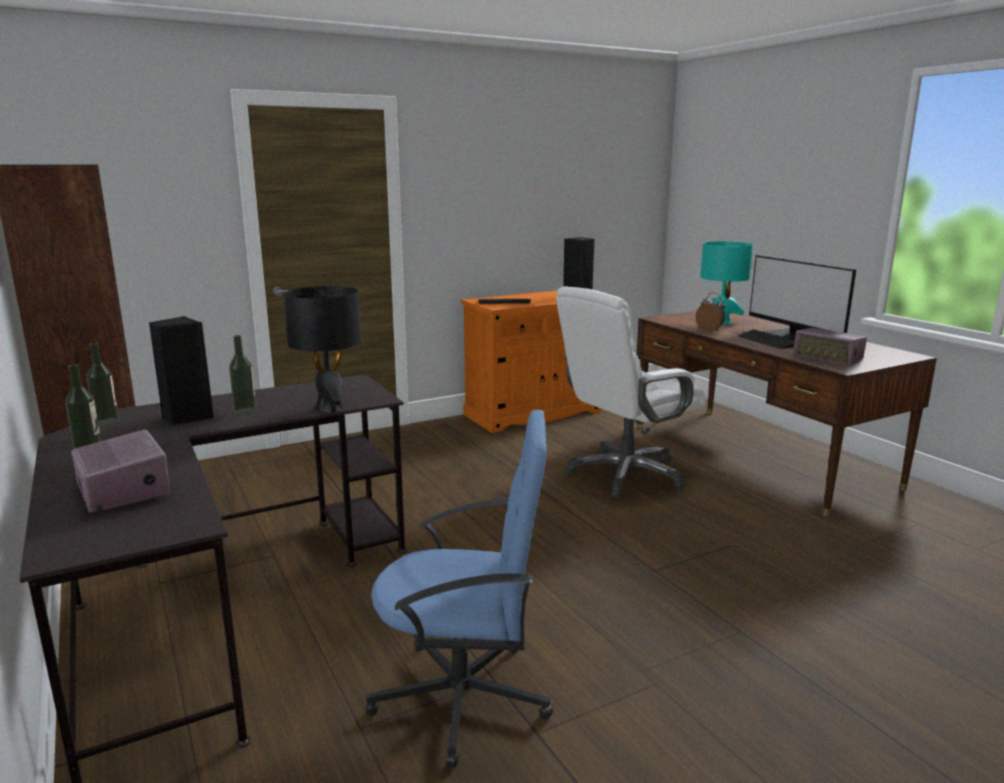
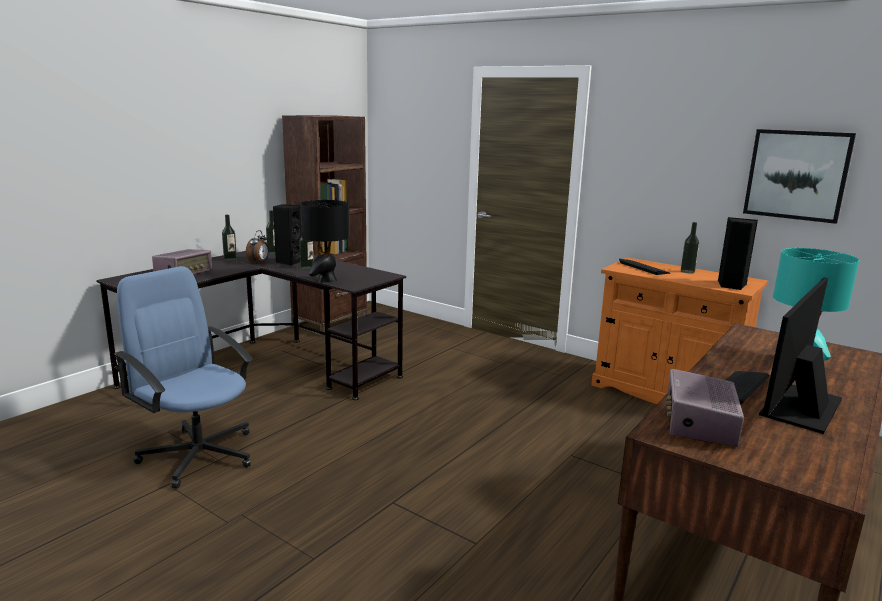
camera: 65 degrees right, 0 degrees up
blue office chair [365,410,553,767] -> blue office chair turned 150 degrees clockwise [114,266,253,489]
white office chair [556,286,706,498] -> none
alarm clock [695,293,726,332] -> alarm clock moved to [246,230,269,264]
none -> bottle [681,222,699,273]
none -> picture [743,129,856,224]

